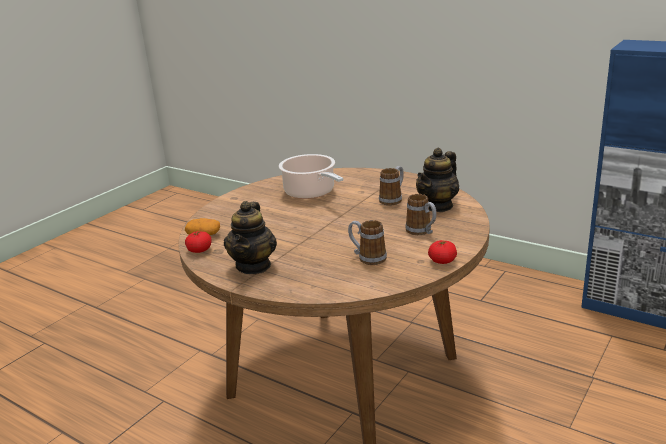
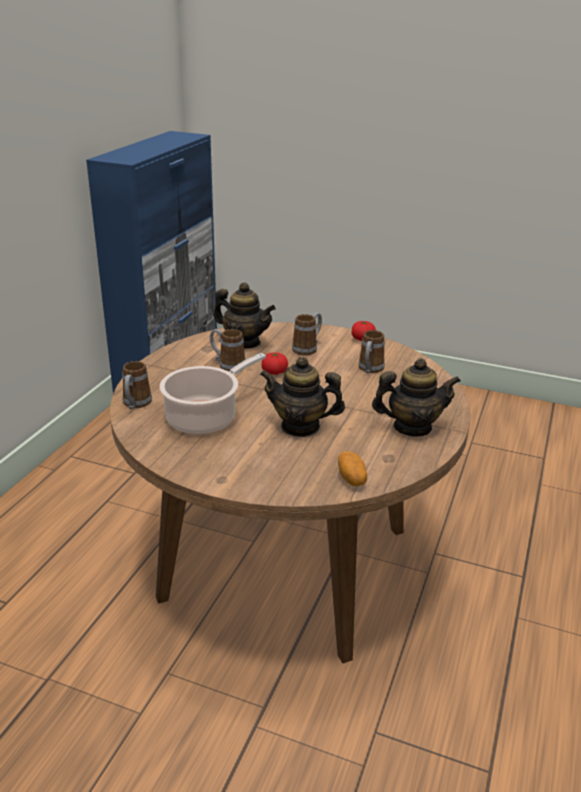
camera: 105 degrees left, 5 degrees up
tomato [185,231,212,253] -> tomato moved to [262,352,288,375]
none -> mug [122,361,152,409]
none -> teapot [260,357,345,437]

